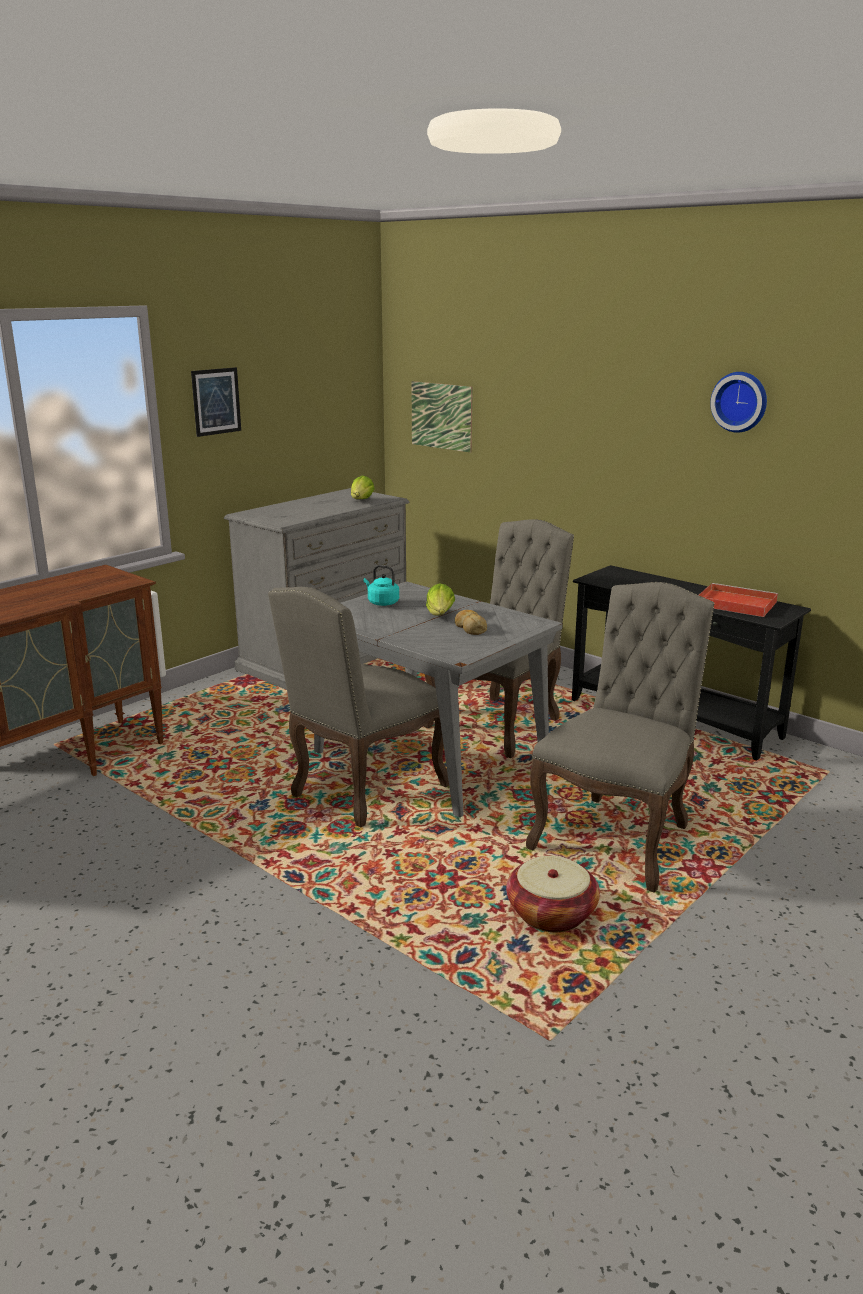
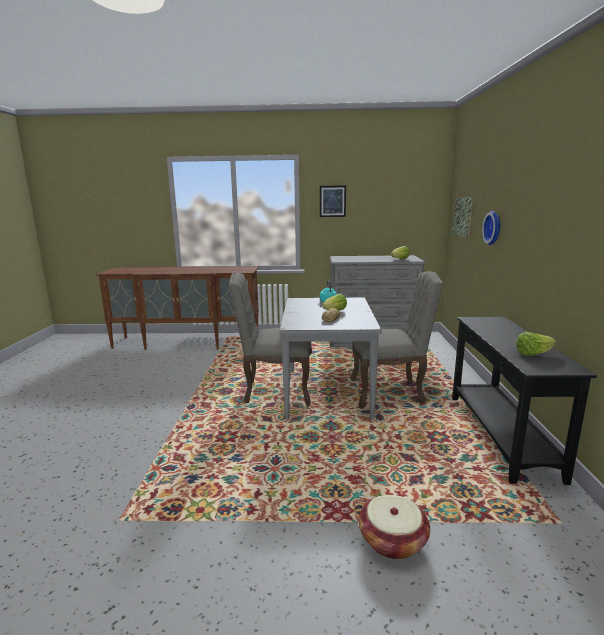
camera: 50 degrees right, 5 degrees down
basket [506,856,600,932] -> basket moved to [358,495,430,559]
grey chair [526,582,714,893] -> none
red tray [699,583,778,617] -> lettuce [516,332,556,356]
wall clock [710,372,767,433] -> wall clock moved to [482,211,500,245]

